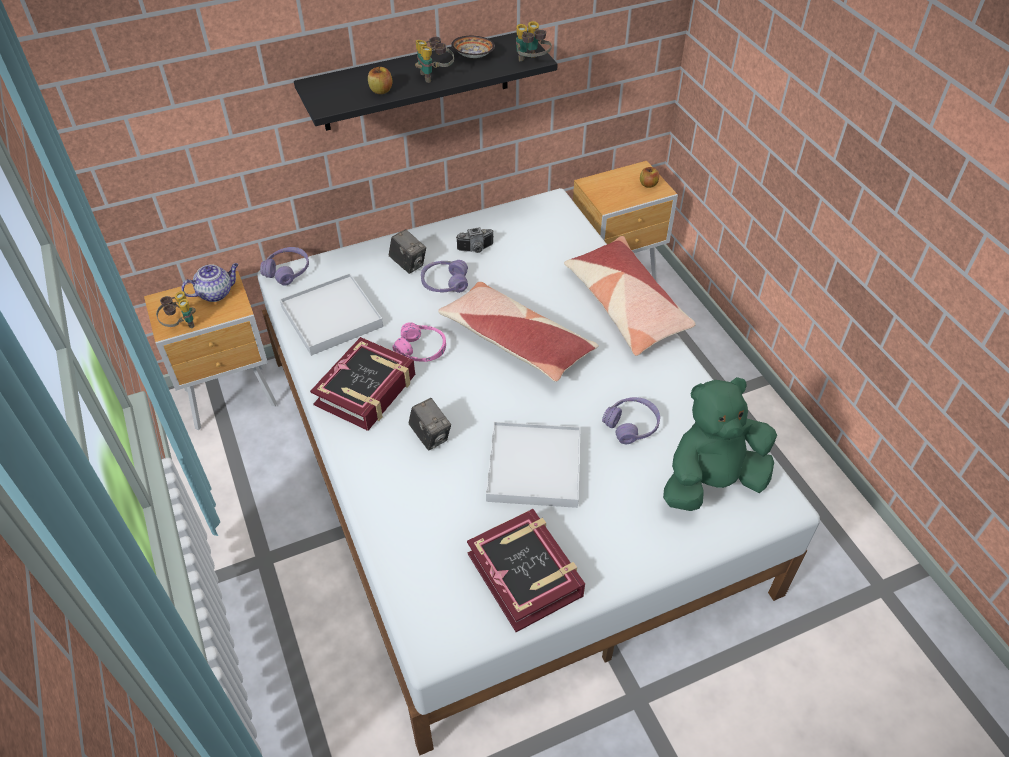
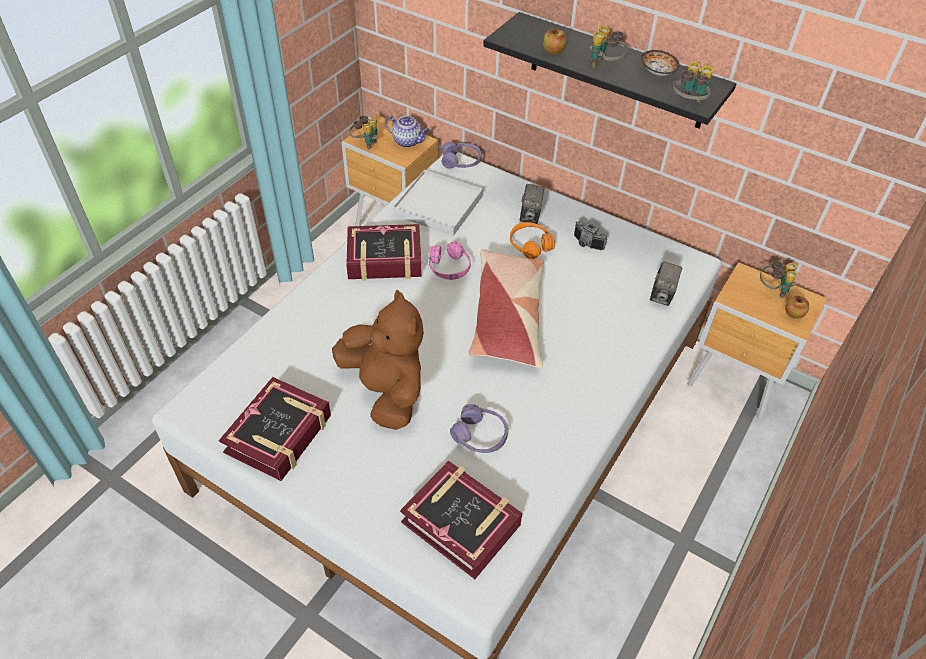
camera: 55 degrees right, 0 degrees up
camera [409,398,451,450] -> camera moved to [650,261,682,306]
purple headphones [421,260,468,293] -> orange headphones [510,222,555,259]
white tray [486,422,581,508] -> brown plush toy [332,290,424,430]
pillow [564,236,696,356] -> none
green plush toy [663,377,777,511] -> book [400,461,522,579]
none -> binoculars [760,260,797,298]

